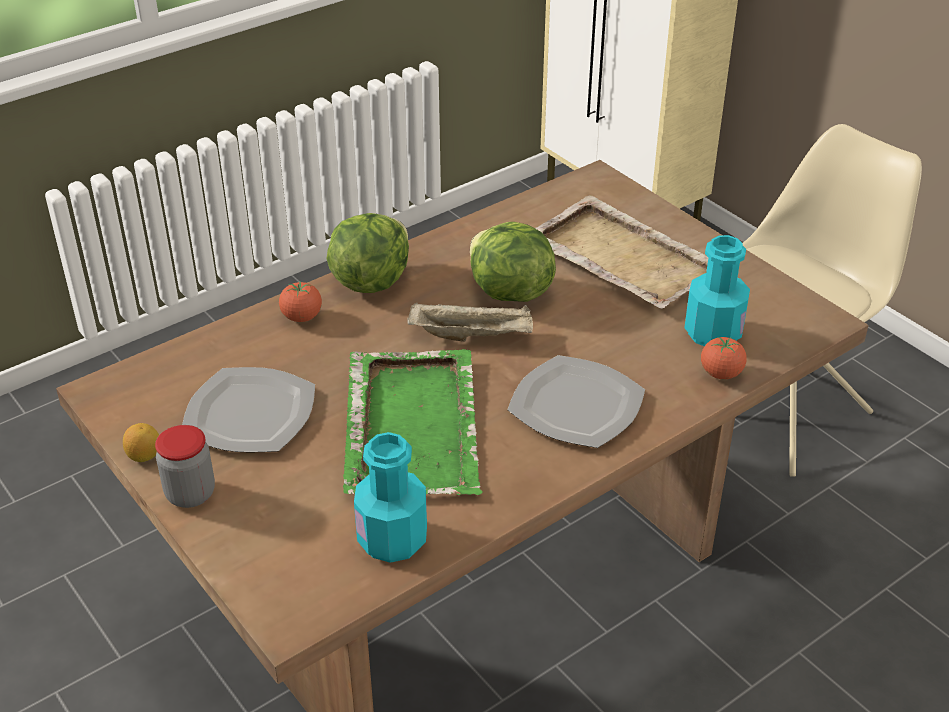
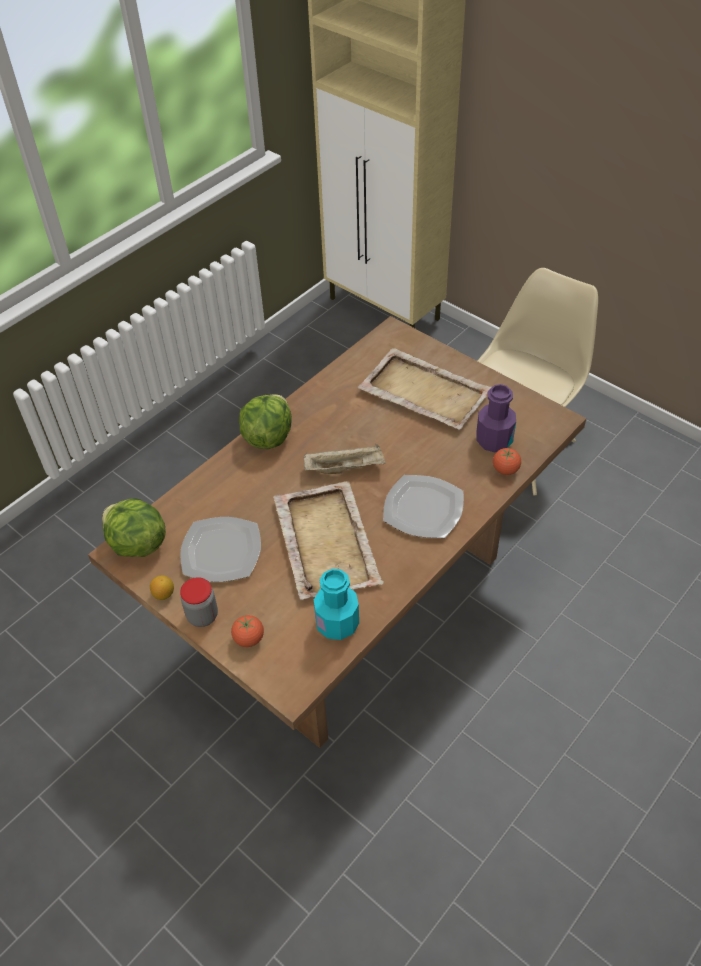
camera: 10 degrees left, 10 degrees up
tomato [279,282,322,322] -> tomato moved to [231,615,264,647]
green tray [343,349,483,495] -> beige tray [273,481,384,600]
lettuce [470,222,556,302] -> lettuce moved to [102,498,166,557]
turquoise bottle [684,235,750,346] -> purple bottle [476,384,516,452]

